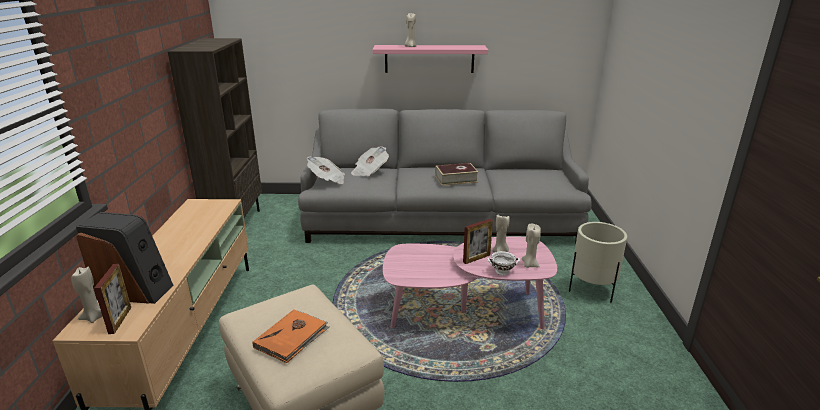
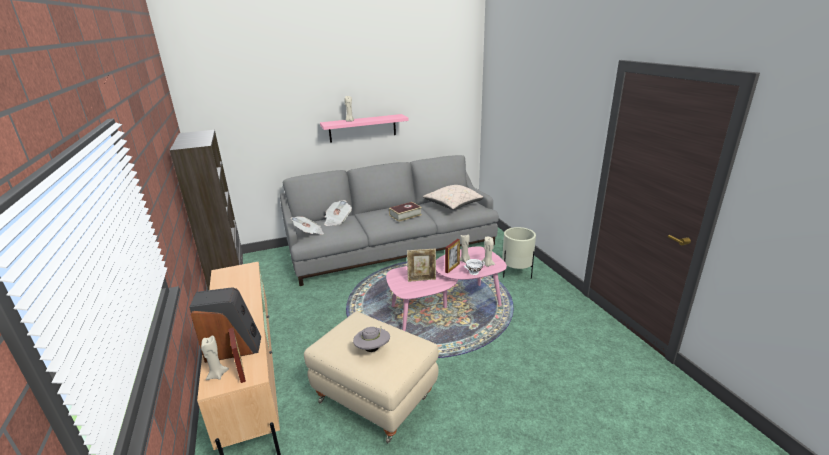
camera: 20 degrees left, 0 degrees up
orange book [253,309,329,363] -> grey hat [353,327,390,352]
none -> picture frame [407,249,436,282]
none -> beige pillow [423,185,484,210]

